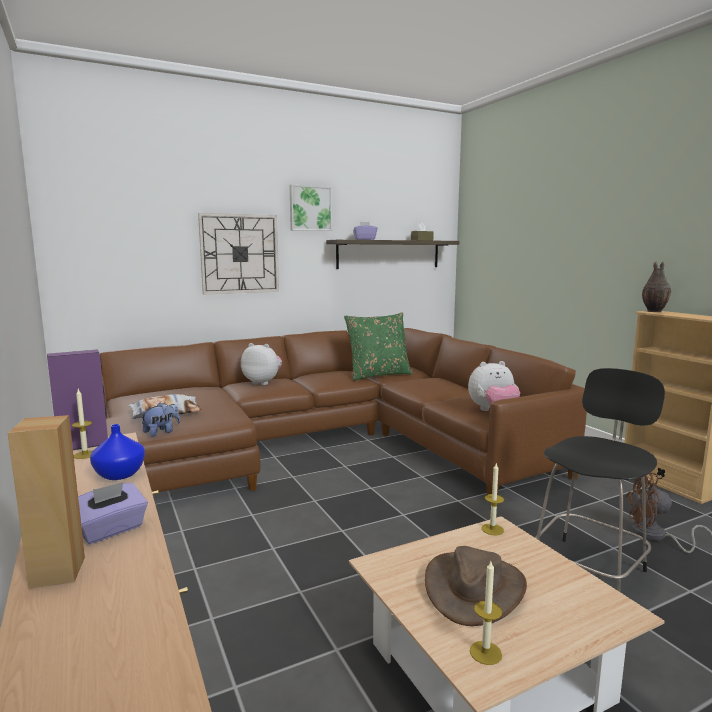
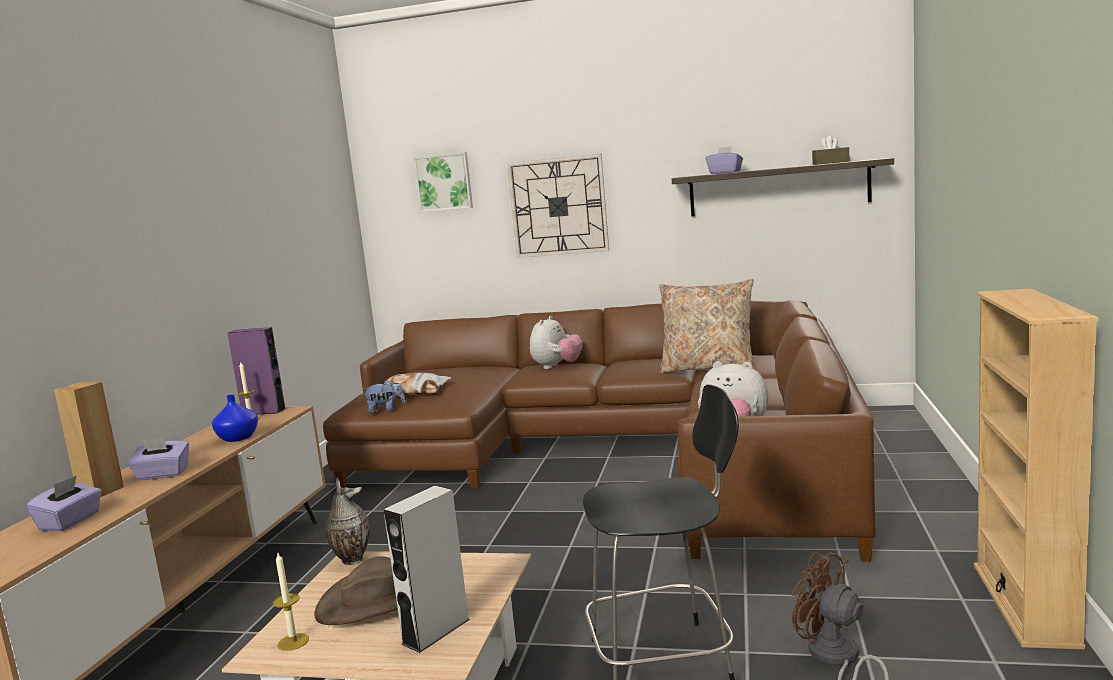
camera: 40 degrees right, 0 degrees up
plush toy [241,343,282,385] -> plush toy turned 60 degrees clockwise [530,316,582,369]
picture [290,184,332,231] -> picture moved to [413,152,473,212]
green pillow [344,312,413,381] -> beige pillow [659,279,756,373]
candle [481,462,504,535] -> none
vase [642,261,671,312] -> vase moved to [326,477,370,565]
none -> purple tissue box [26,475,102,531]
none -> grey speaker [383,485,470,653]

